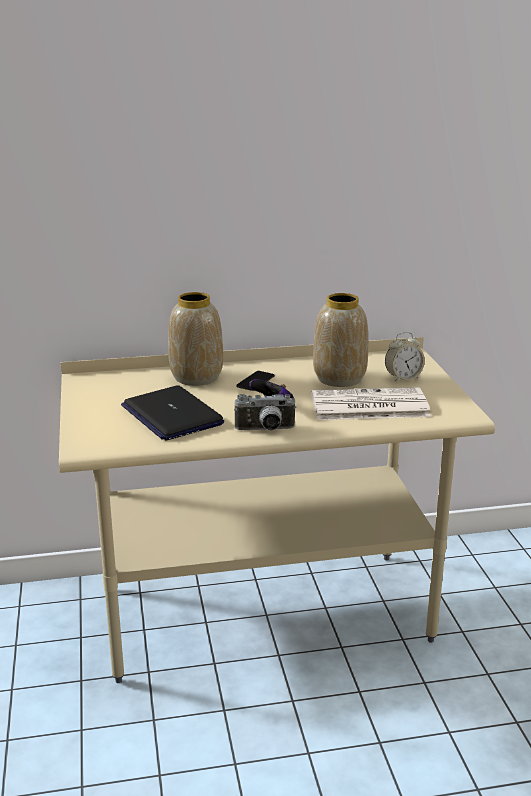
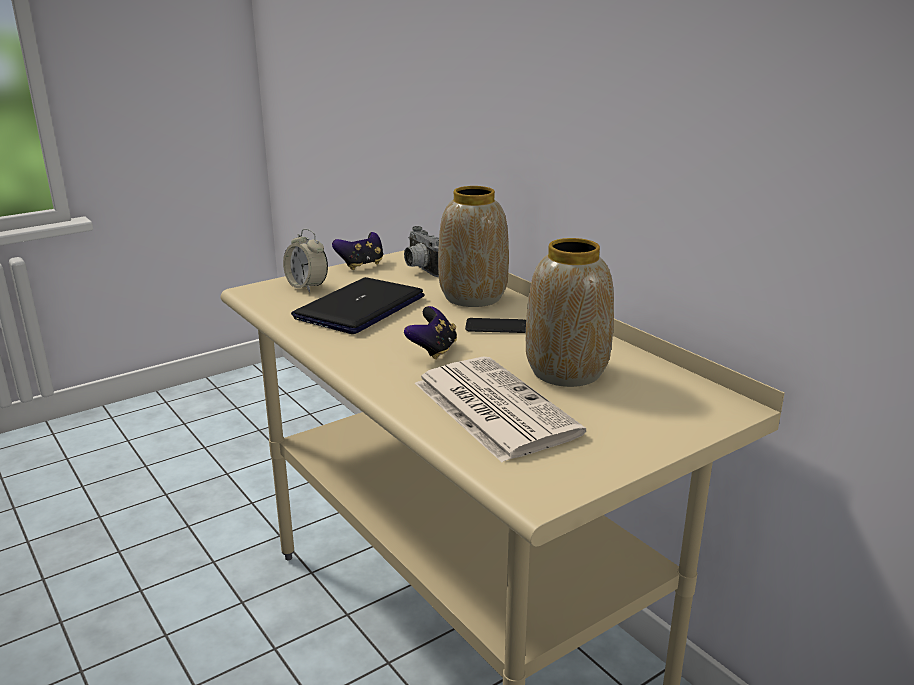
camera: 65 degrees right, 0 degrees up
camera [234,394,296,431] -> camera moved to [404,226,439,277]
alarm clock [385,332,425,382] -> alarm clock moved to [283,229,328,292]
none -> game controller [332,232,383,270]

